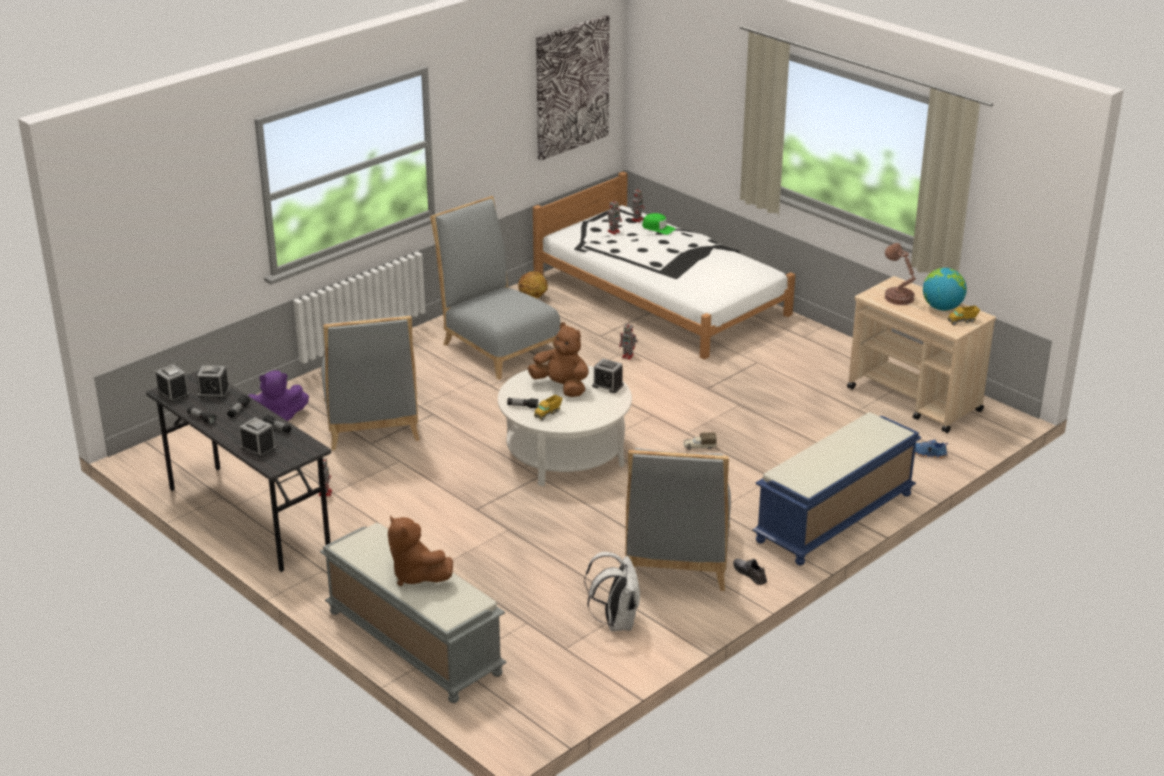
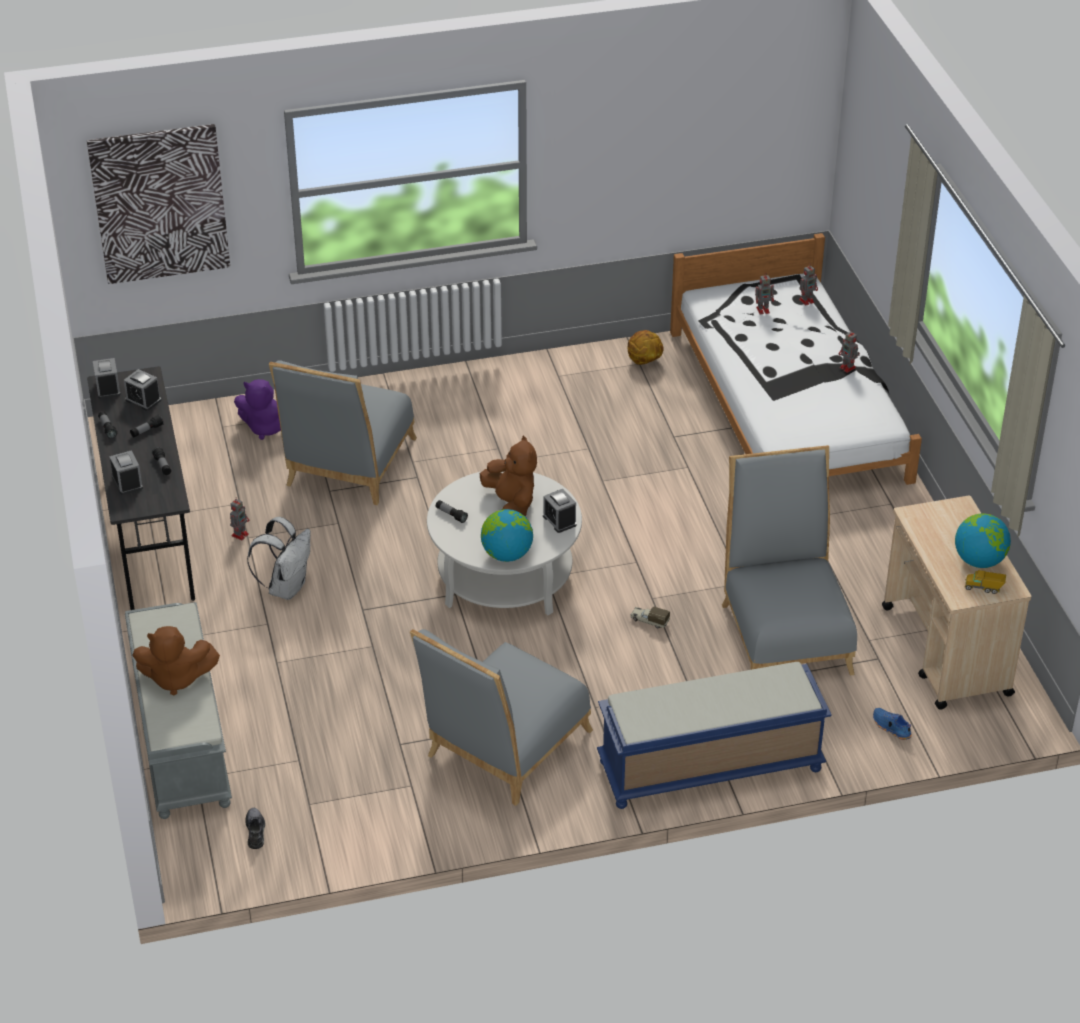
camera: 30 degrees right, 10 degrees up
brown plush toy [388,515,453,586] -> brown plush toy turned 75 degrees counterclockwise [132,626,220,696]
grey chair [430,196,561,380] -> grey chair moved to [722,445,857,675]
toy truck [534,394,563,421] -> none
picture [536,15,609,161] -> picture moved to [87,124,230,284]
white backpack [584,552,640,631] -> white backpack moved to [247,517,311,600]
toy robot [619,322,638,360] -> toy robot moved to [839,330,860,373]
green cap [642,213,676,235] -> none
grey shoe [733,559,767,585] -> grey shoe moved to [245,808,265,849]
brown table lamp [885,243,916,305] -> none
none -> globe [481,509,533,562]

